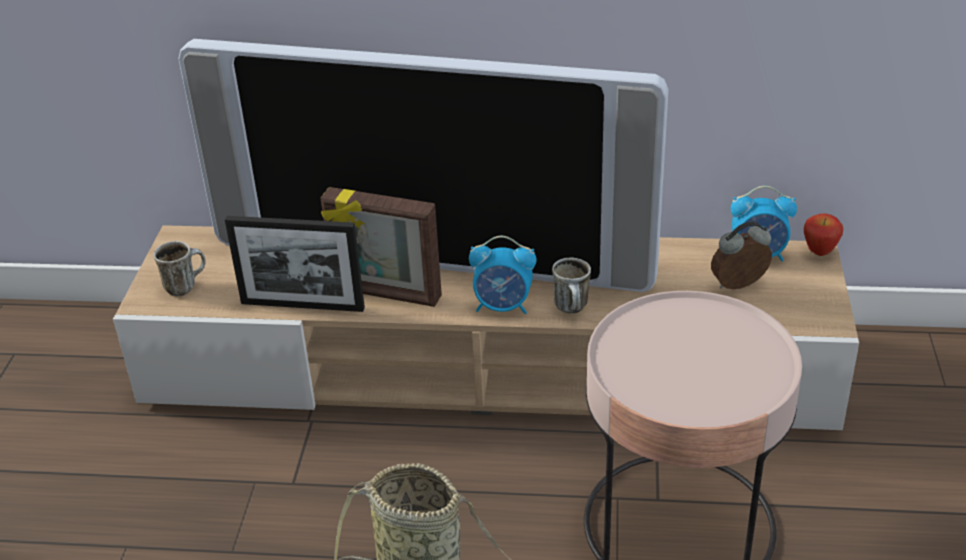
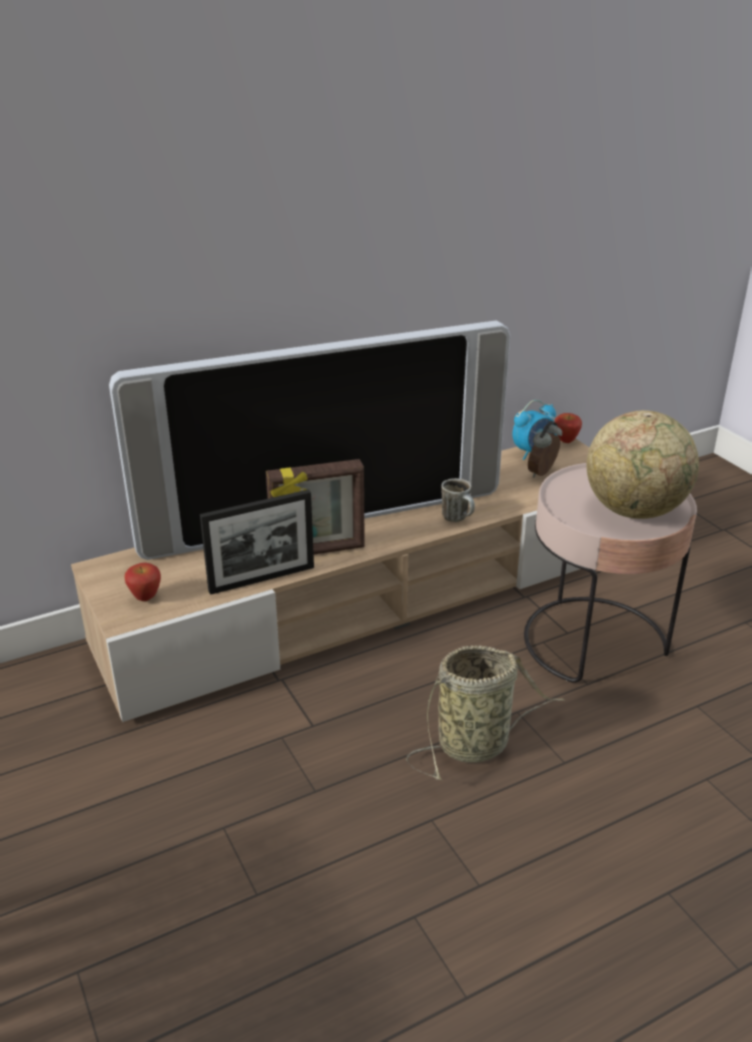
camera: 35 degrees left, 5 degrees down
mug [154,241,206,296] -> apple [125,563,161,601]
alarm clock [469,236,536,314] -> none
none -> globe [587,410,699,519]

